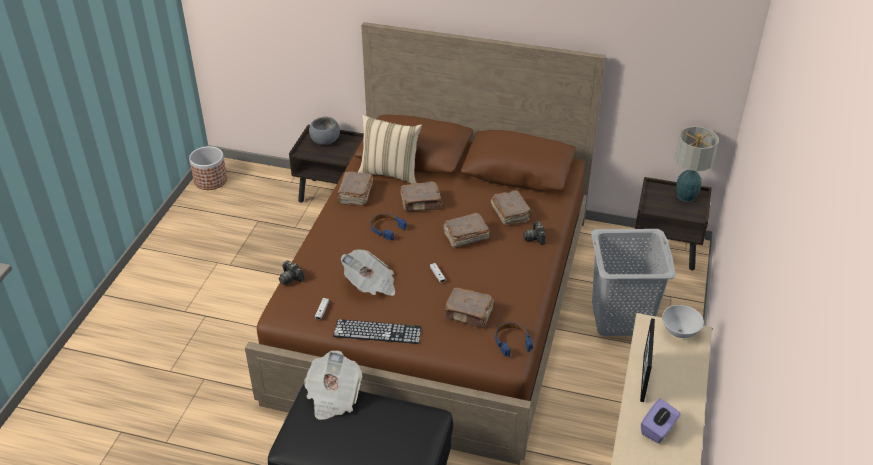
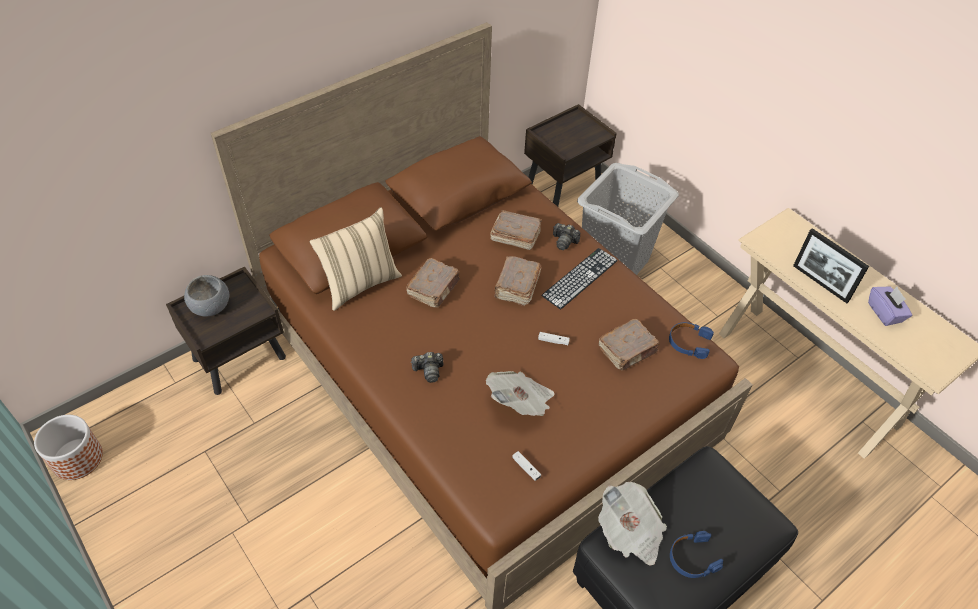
camera: 55 degrees left, 10 degrees up
camera [279,260,304,285] -> camera moved to [410,352,443,383]
keyboard [333,319,422,344] -> keyboard moved to [541,248,618,310]
brown book [337,171,373,207] -> none
blue headphones [371,213,407,240] -> blue headphones moved to [670,531,723,578]
white bowl [662,305,704,338] -> none
table lamp [675,126,719,202] -> none

